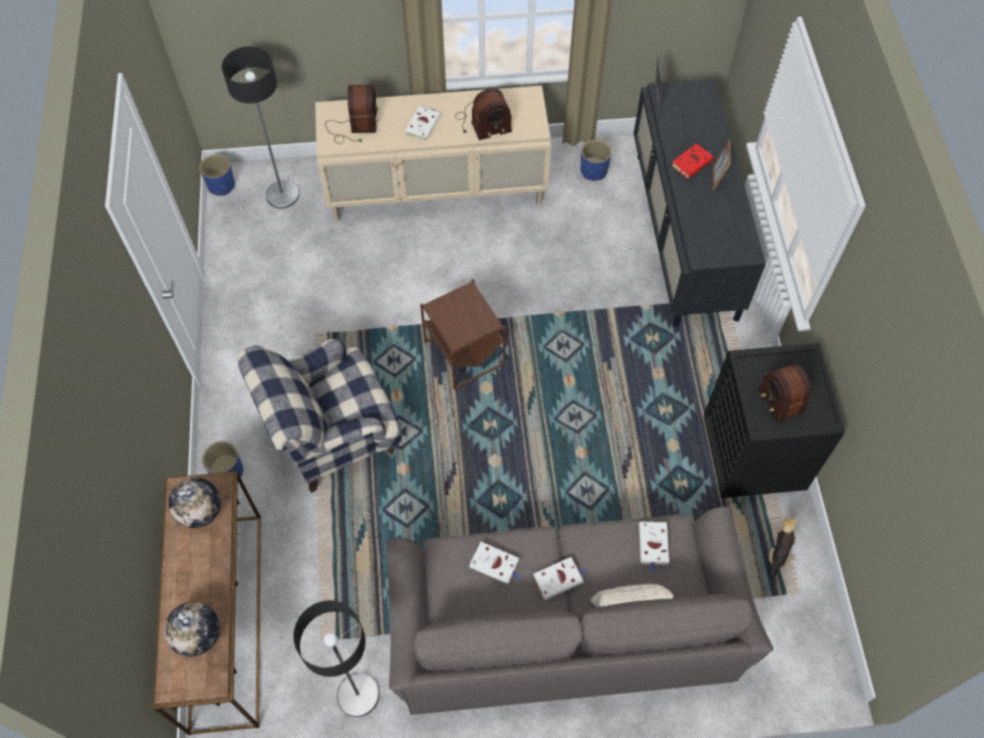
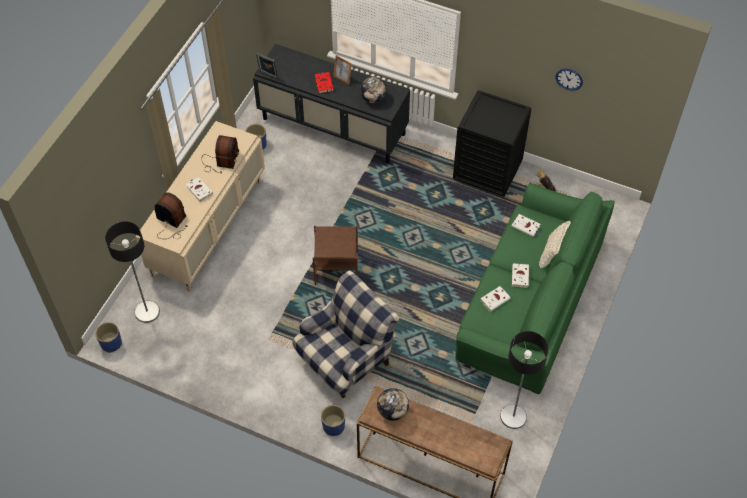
camera: 60 degrees left, 5 degrees down
globe [164,602,220,657] -> globe moved to [360,77,387,104]
armchair [236,339,402,493] -> armchair turned 135 degrees counterclockwise [293,271,399,398]
grey sofa [386,507,773,715] -> green sofa [455,183,615,394]
radio [757,362,819,423] -> none
none -> wall clock [556,69,583,91]

